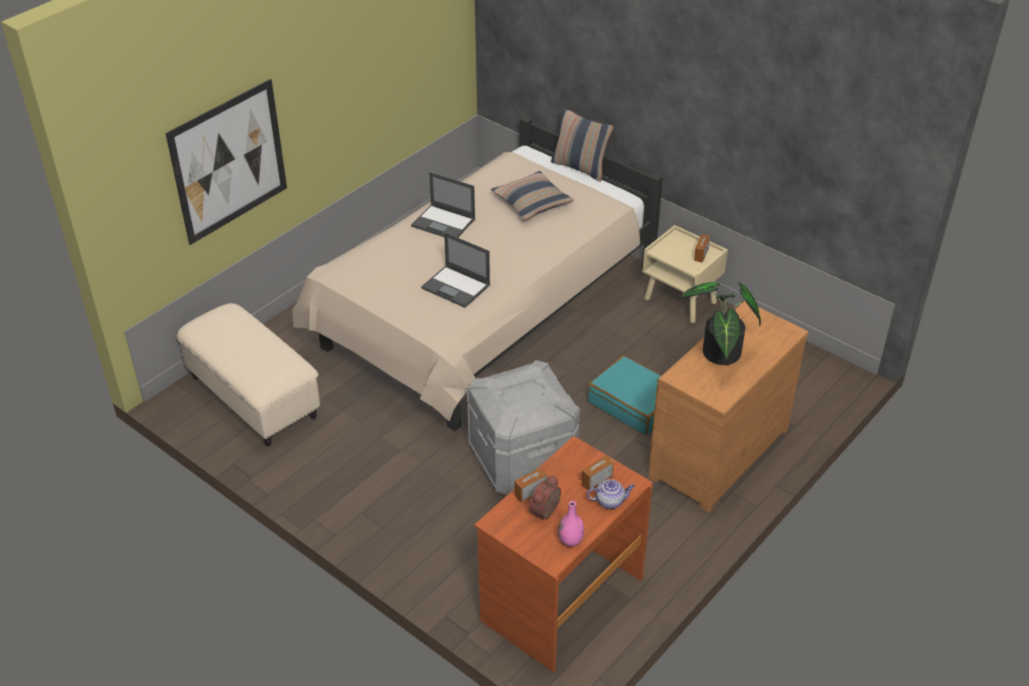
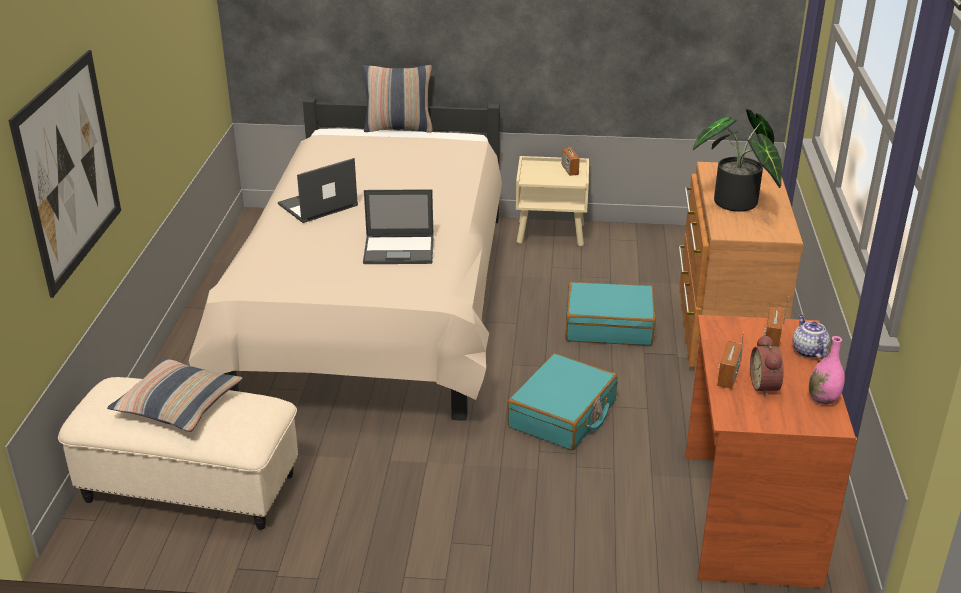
camera: 35 degrees left, 10 degrees down
laptop [411,172,475,238] -> laptop turned 150 degrees clockwise [278,158,358,223]
grey storage box [467,360,580,495] -> turquoise suitcase [507,354,617,450]
pillow [491,171,574,220] -> pillow moved to [107,358,242,432]
teapot [587,479,635,509] -> teapot turned 60 degrees counterclockwise [792,315,830,358]

